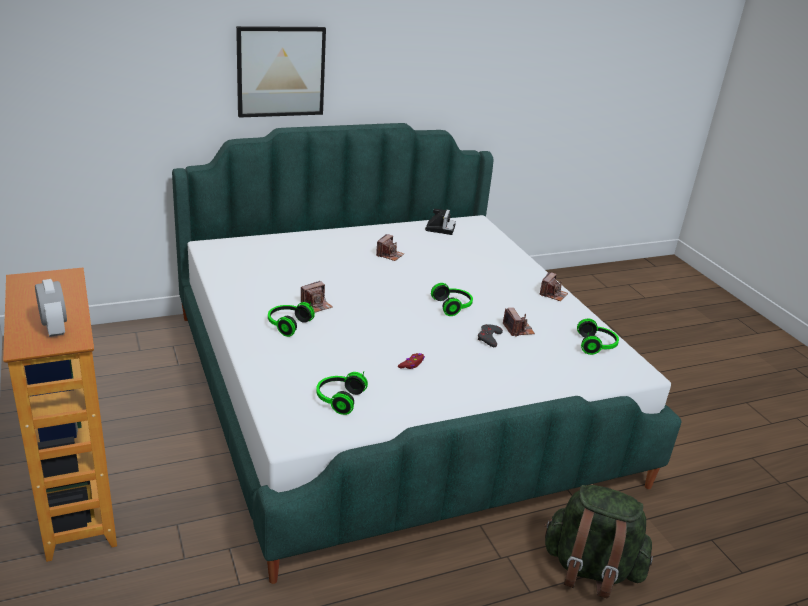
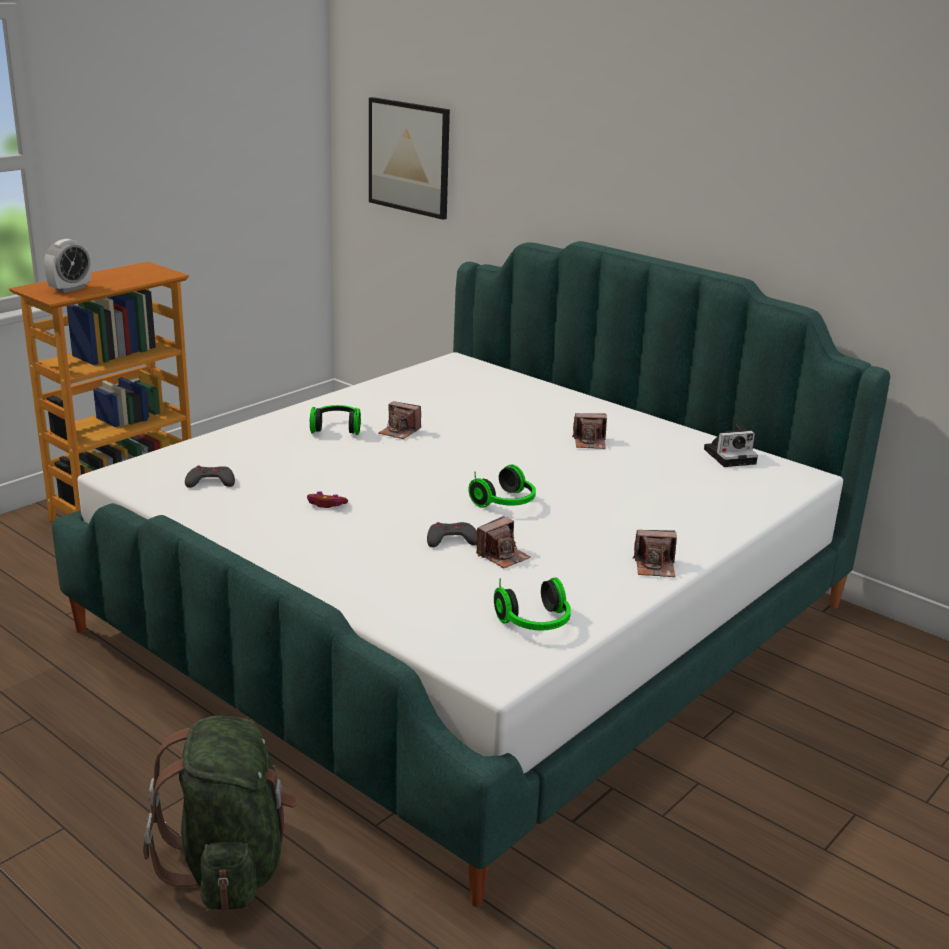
camera: 65 degrees right, 5 degrees down
picture [236,26,326,118] -> picture moved to [369,97,450,220]
headphones [316,371,368,415] -> grey game controller [185,466,235,488]

